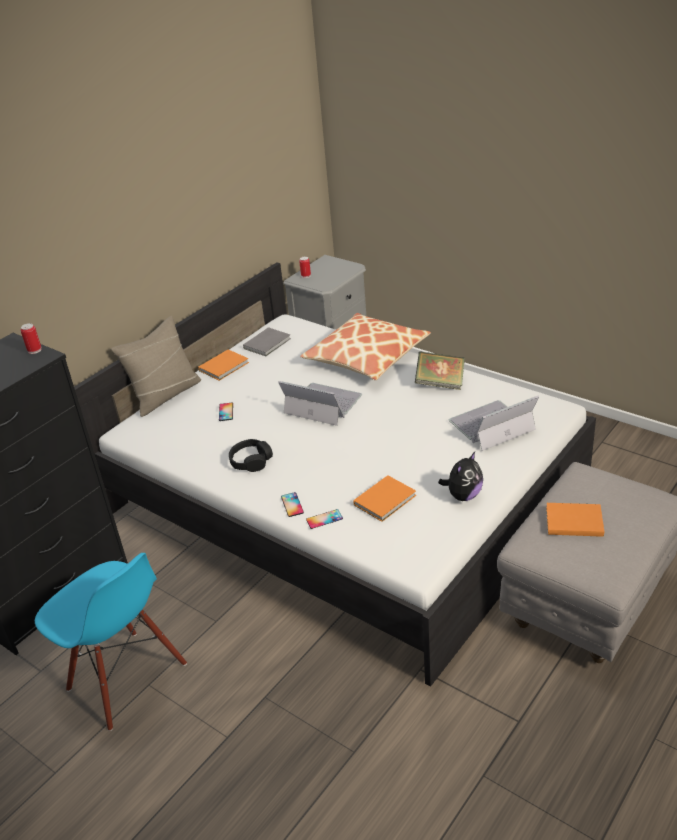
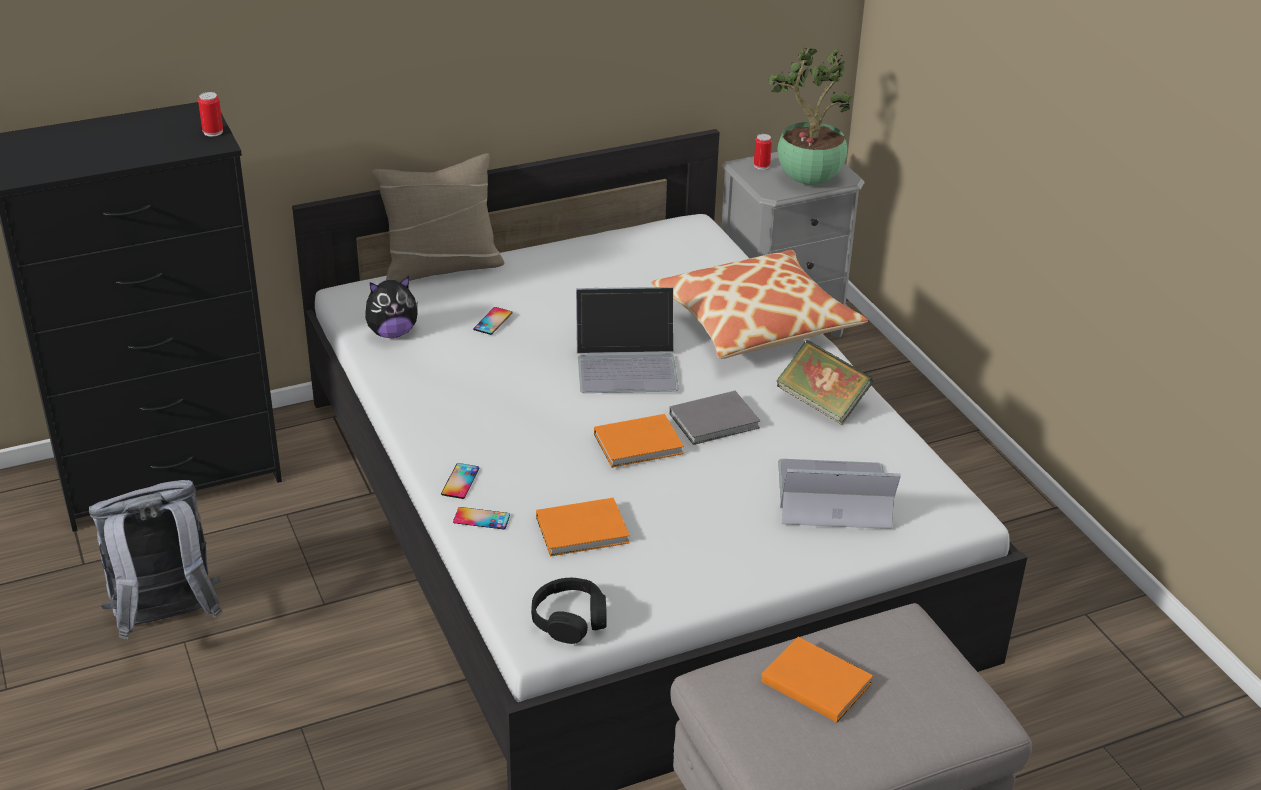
camera: 25 degrees right, 0 degrees up
blue chair [35,553,187,731] -> grey backpack [89,480,223,640]
orange book [198,349,249,381] -> orange book moved to [594,414,684,468]
black headphones [229,439,273,472] -> black headphones moved to [531,578,607,644]
grey book [243,327,291,356] -> grey book moved to [669,391,761,445]
laptop [278,381,362,426] -> laptop turned 120 degrees clockwise [576,287,679,393]
plush toy [438,452,483,501] -> plush toy moved to [365,276,418,338]
none -> potted plant [769,46,852,185]

